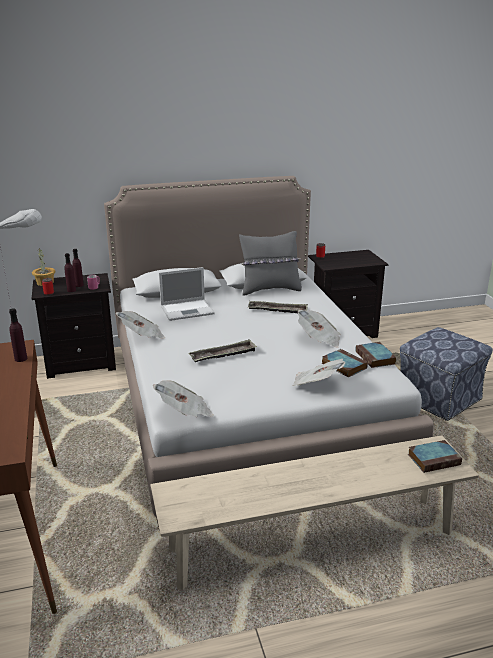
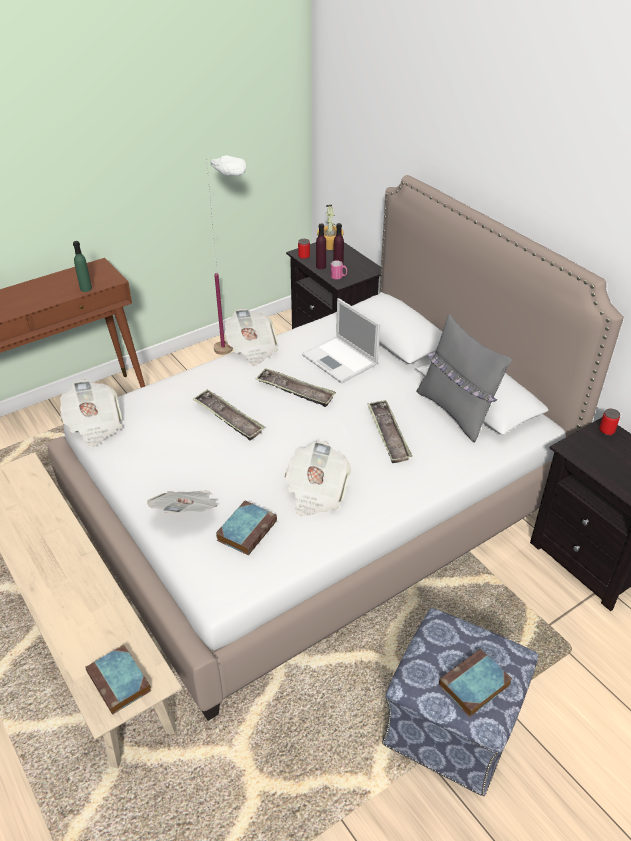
camera: 70 degrees right, 15 degrees up
purple bottle [9,308,27,362] -> green bottle [73,241,92,292]
book [356,342,397,368] -> book moved to [439,648,512,717]
none -> tray [255,368,336,407]

